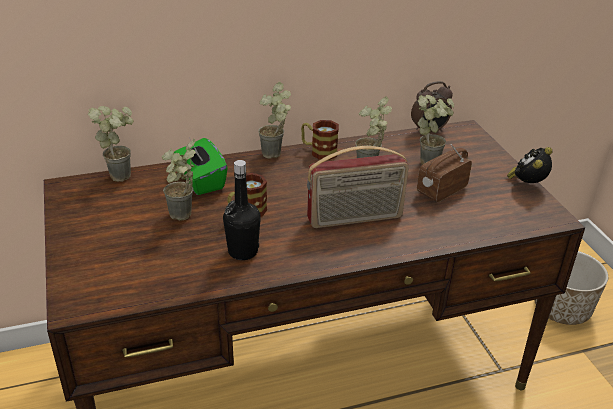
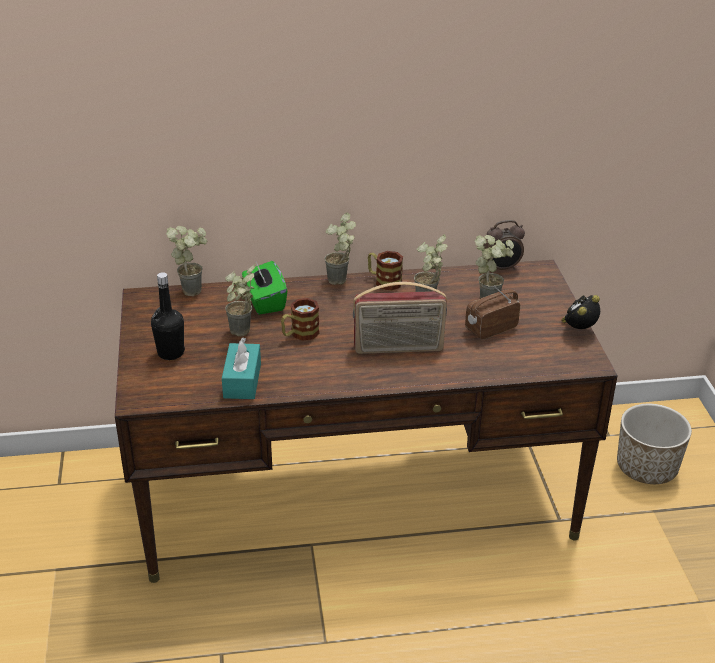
camera: 10 degrees right, 0 degrees up
black bottle [223,160,261,260] -> black bottle moved to [151,272,185,360]
none -> turquoise tissue box [222,337,261,399]

